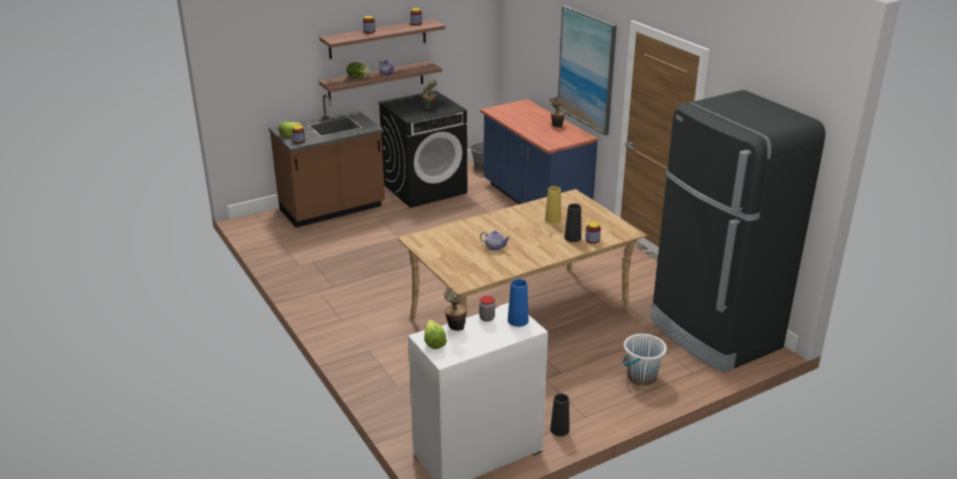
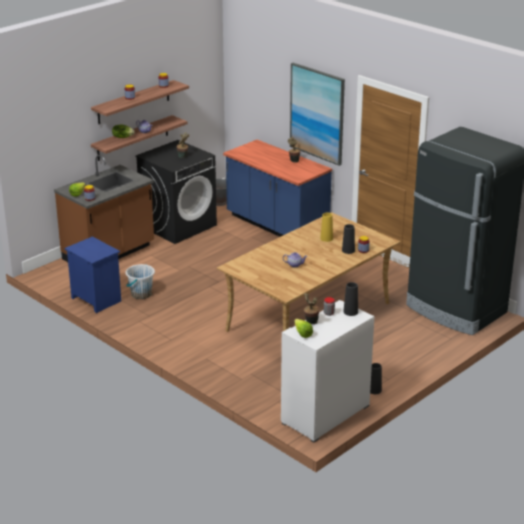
camera: 15 degrees left, 0 degrees up
blue vase [508,279,529,327] -> black vase [343,282,358,316]
white bucket [622,334,667,386] -> white bucket moved to [126,264,155,299]
none -> blue nightstand [65,236,121,313]

